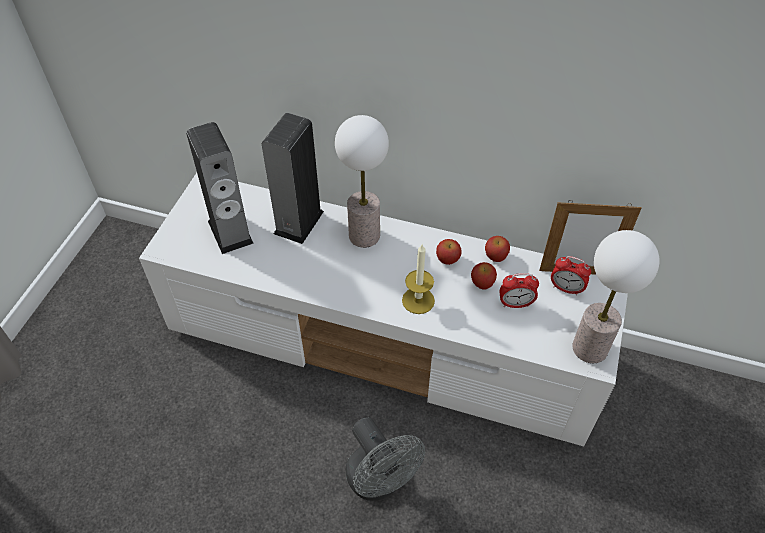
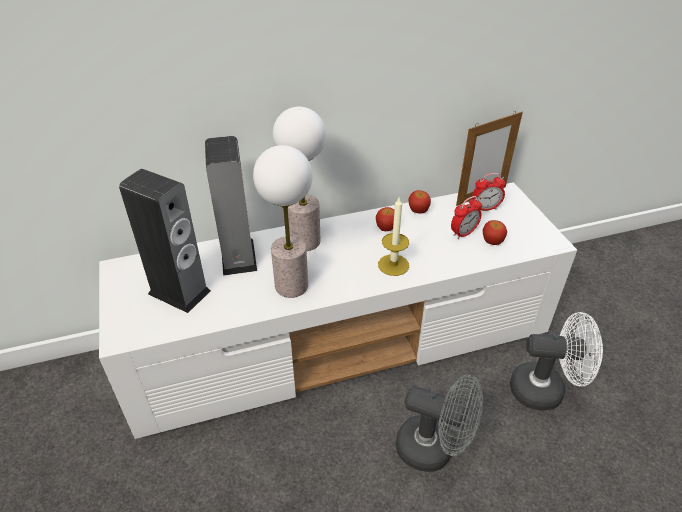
camera: 35 degrees left, 10 degrees down
apple [471,262,497,289] -> apple moved to [483,220,507,245]
table lamp [572,230,659,363] -> table lamp moved to [253,145,312,298]
none -> white fan [510,312,603,410]

